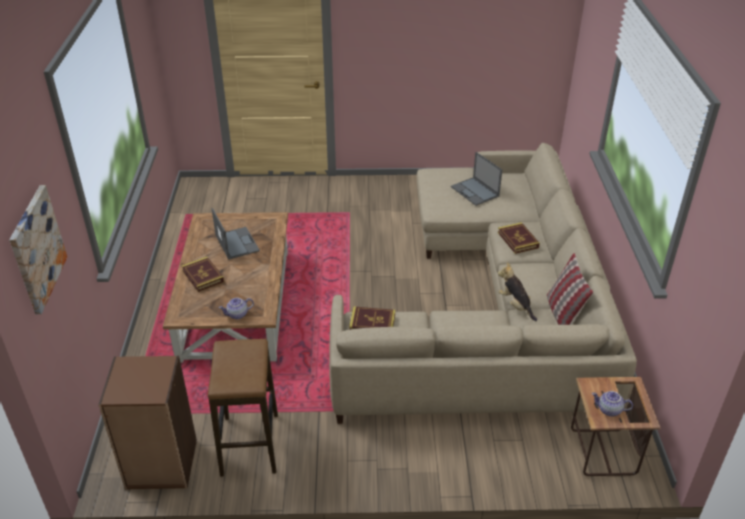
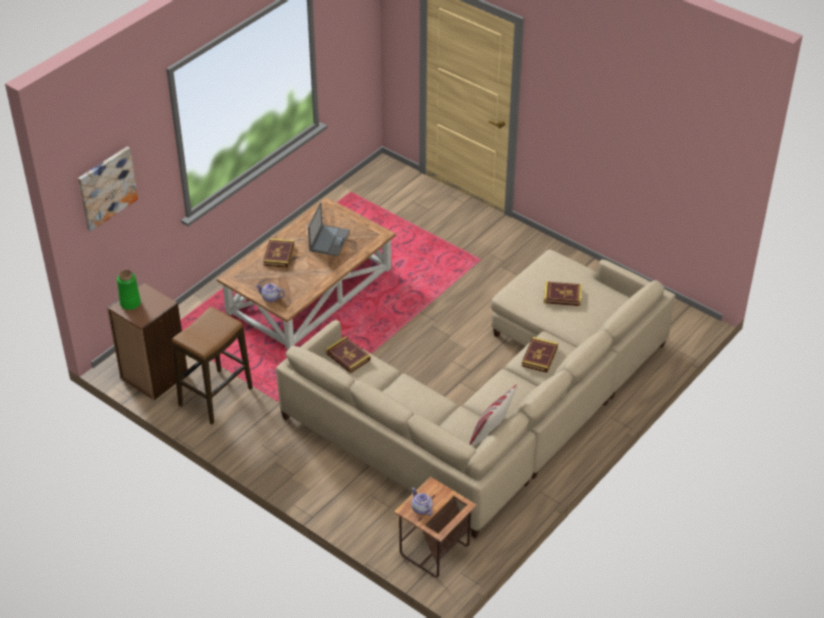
camera: 40 degrees right, 5 degrees up
laptop [451,152,502,206] -> book [544,281,582,306]
plush toy [498,262,537,321] -> none
none -> green vase [117,270,141,310]

